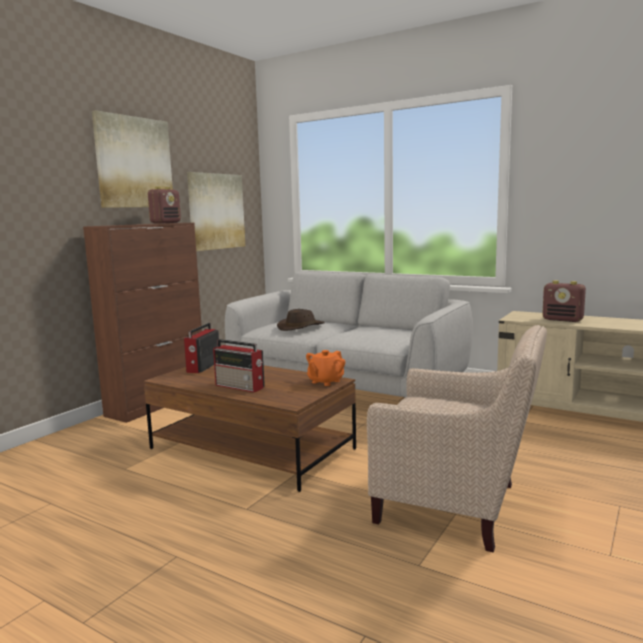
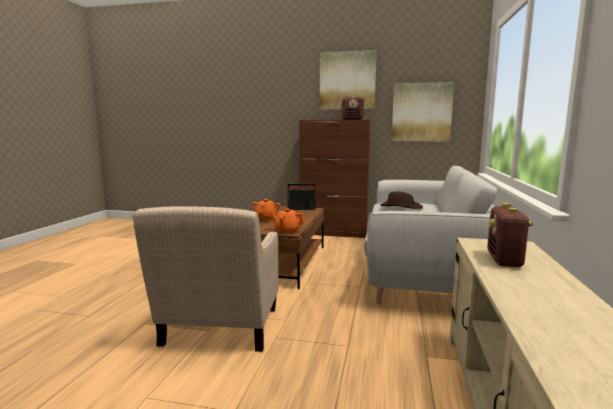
camera: 70 degrees right, 0 degrees up
radio [213,339,265,392] -> orange teapot [251,199,281,221]

